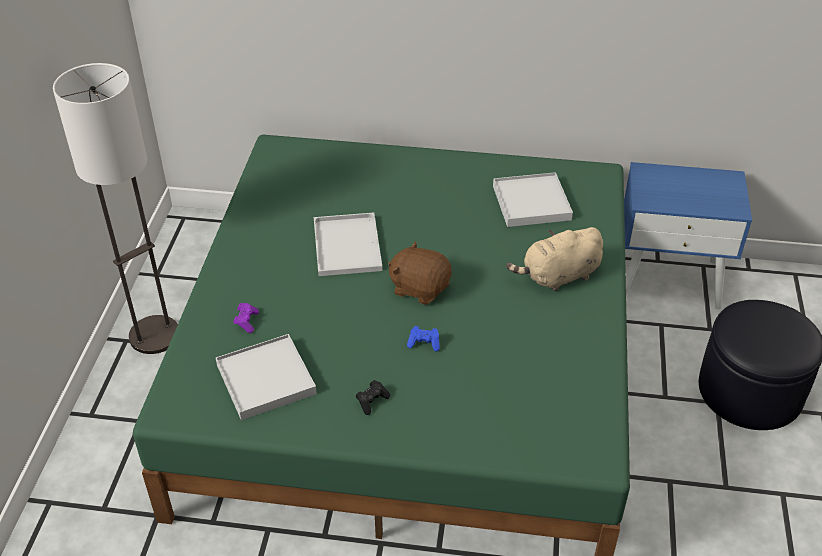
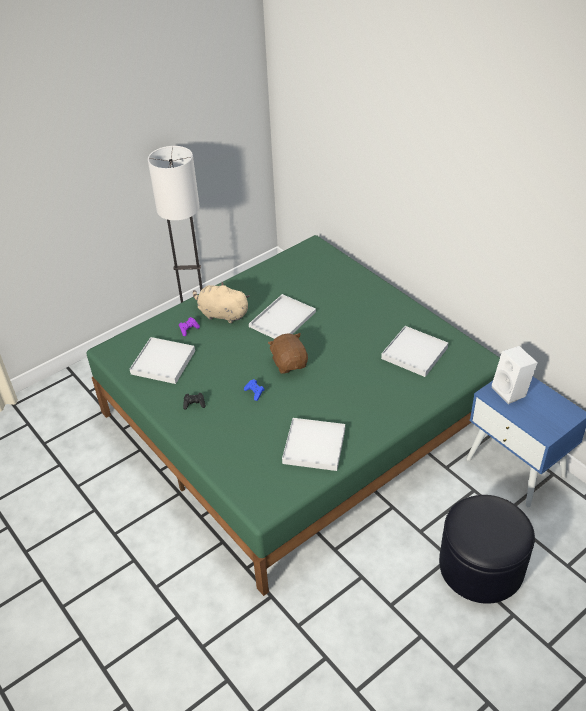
camera: 45 degrees right, 0 degrees up
beige plush toy [506,227,603,291] -> beige plush toy moved to [193,282,250,324]
none -> white tray [282,418,345,471]
none -> white speaker [492,346,538,404]

